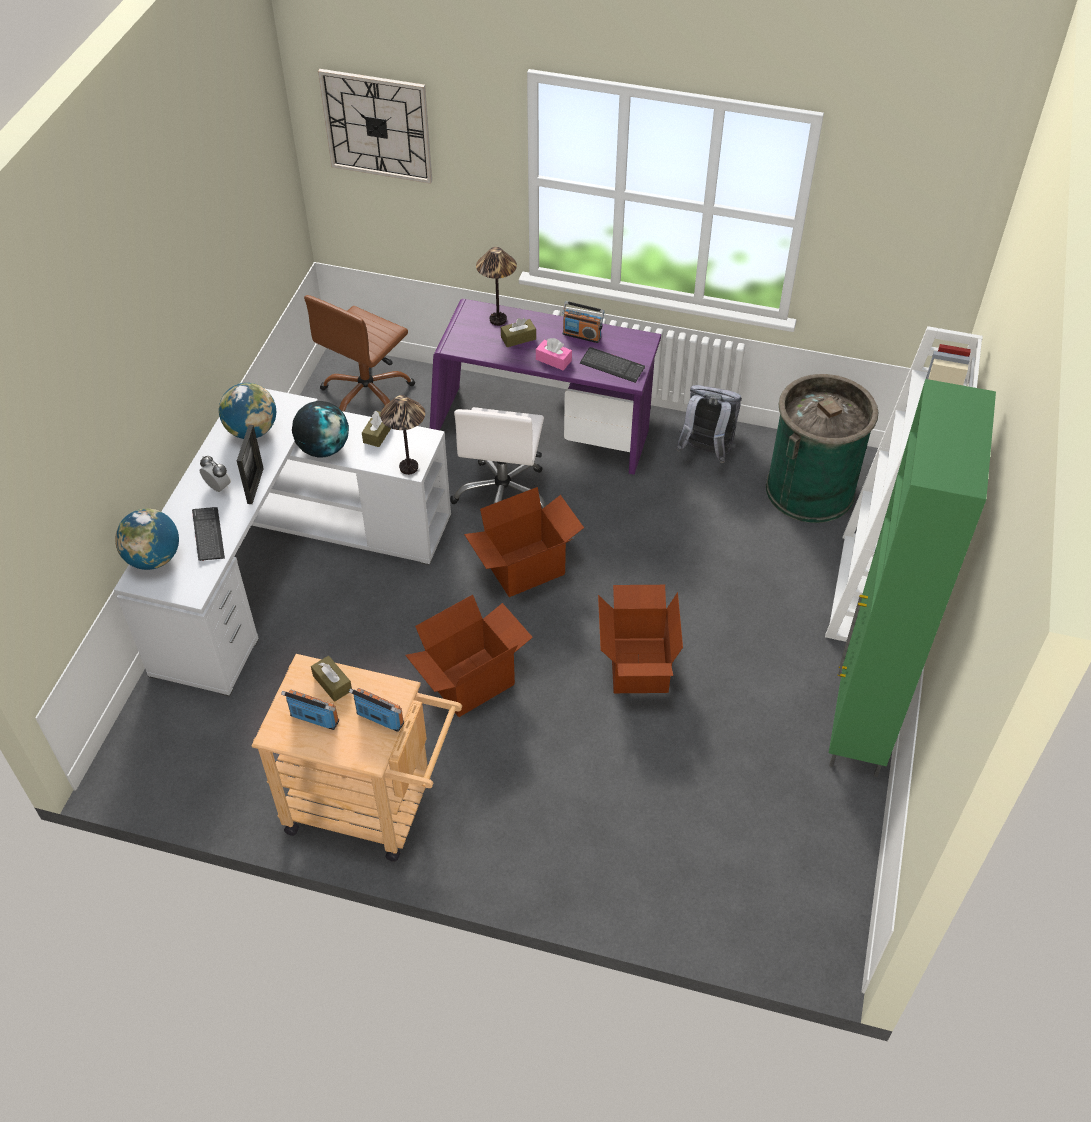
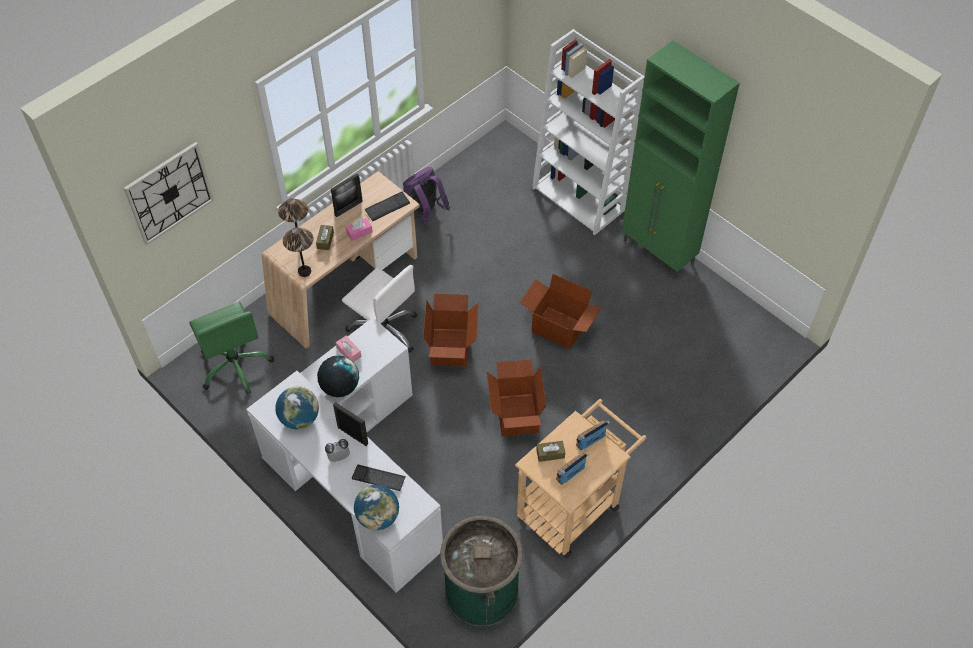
camera: 60 degrees left, 5 degrees up
brown office chair [304,295,415,412] -> green office chair [189,302,274,395]
brown tissue box [362,411,391,447] -> pink tissue box [336,336,361,362]
table lamp [380,395,425,475] -> table lamp moved to [283,227,314,277]
purple desk [430,299,661,475] -> beige desk [262,171,420,349]
radio [563,301,605,343] -> picture frame [331,173,363,217]
grey backpack [676,385,742,463] -> purple backpack [403,167,450,225]
green trash can [766,374,878,523] -> green trash can moved to [440,516,523,628]

